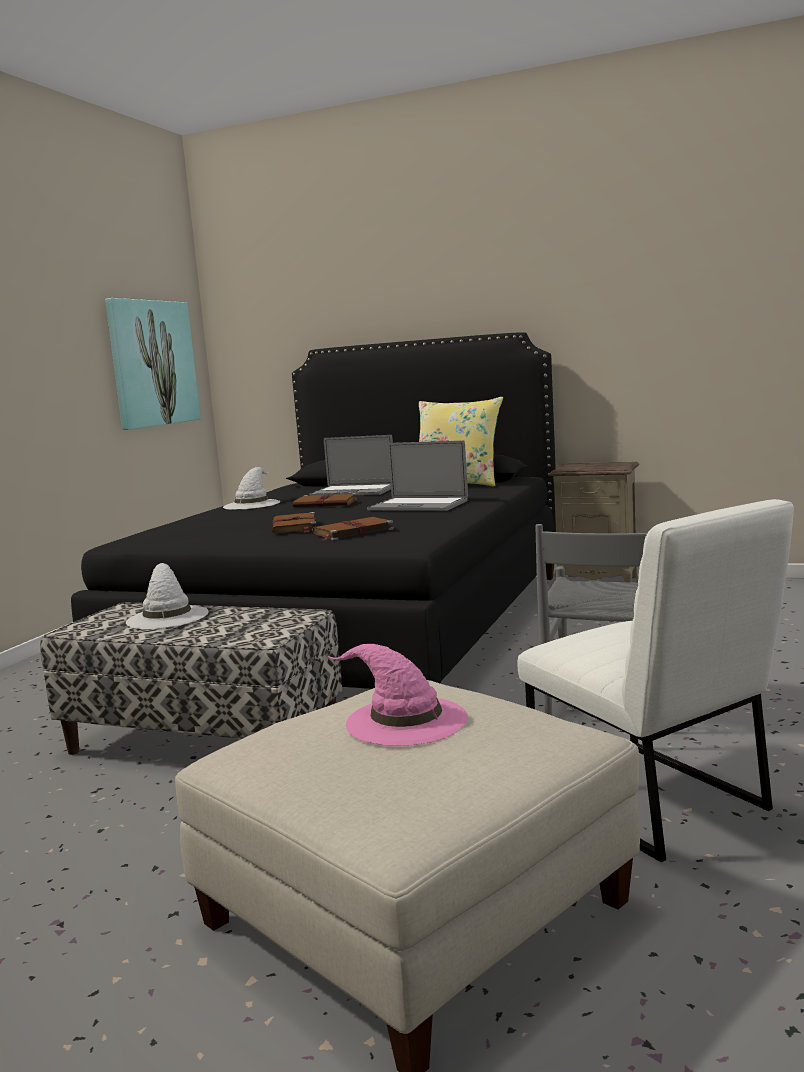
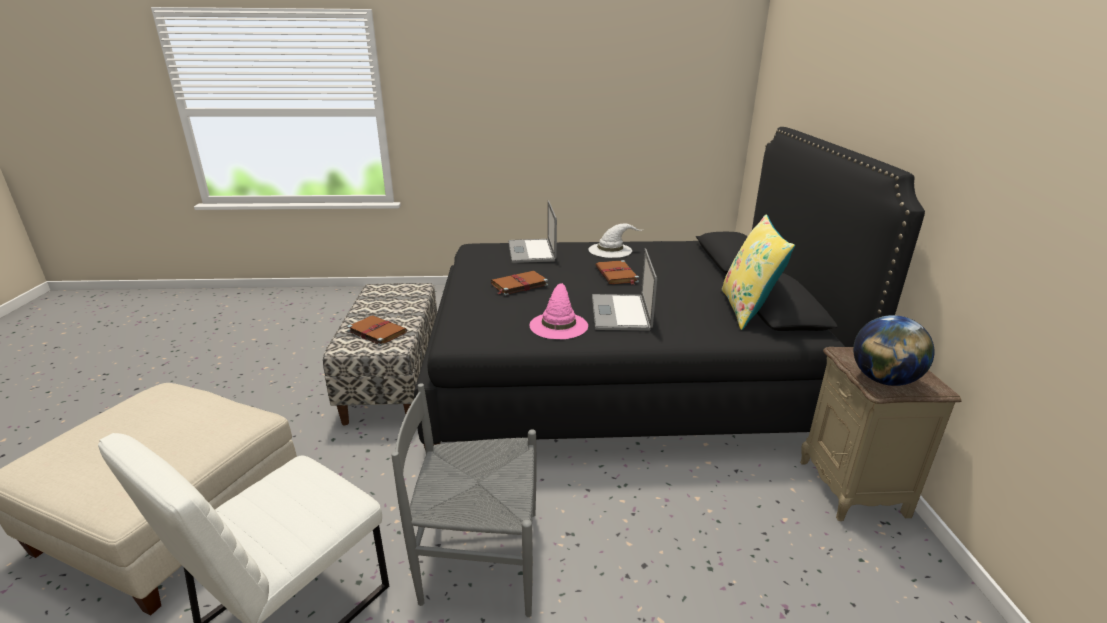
camera: 65 degrees right, 15 degrees up
picture [105,298,201,430] -> none
white hat [126,563,209,629] -> none
laptop [309,435,393,496] -> laptop moved to [508,200,557,263]
brown book [313,517,394,540] -> brown book moved to [347,316,407,346]
pink hat [328,644,468,746] -> pink hat moved to [529,283,588,339]
none -> globe [853,315,934,386]

